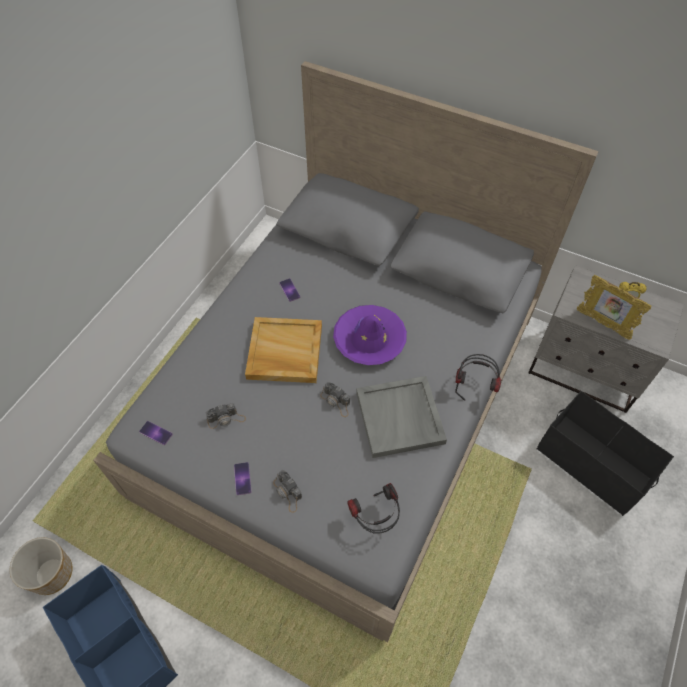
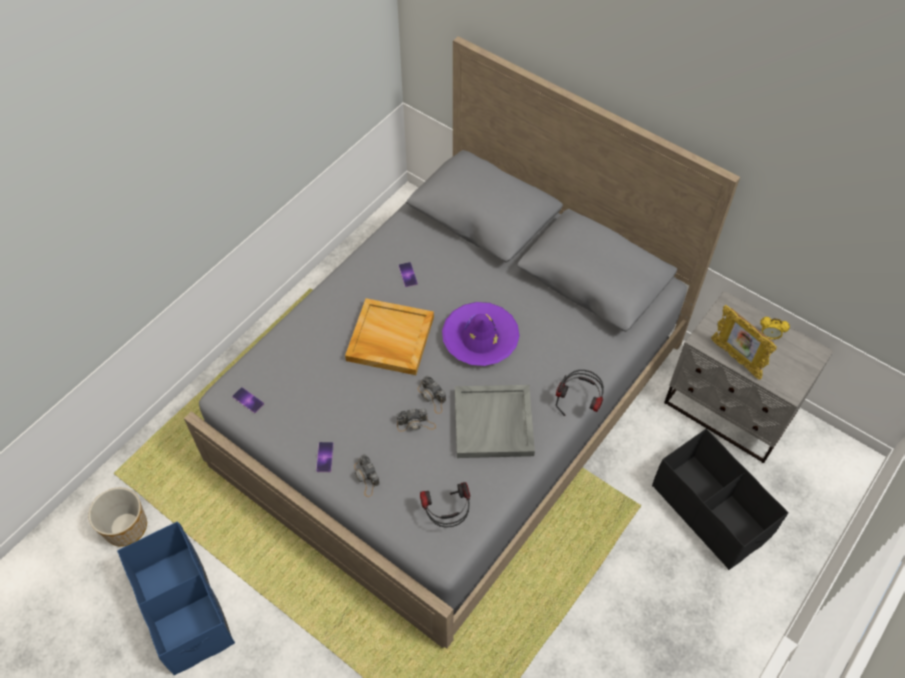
camera: 10 degrees right, 0 degrees up
camera [206,403,246,429] -> camera moved to [397,409,436,432]

